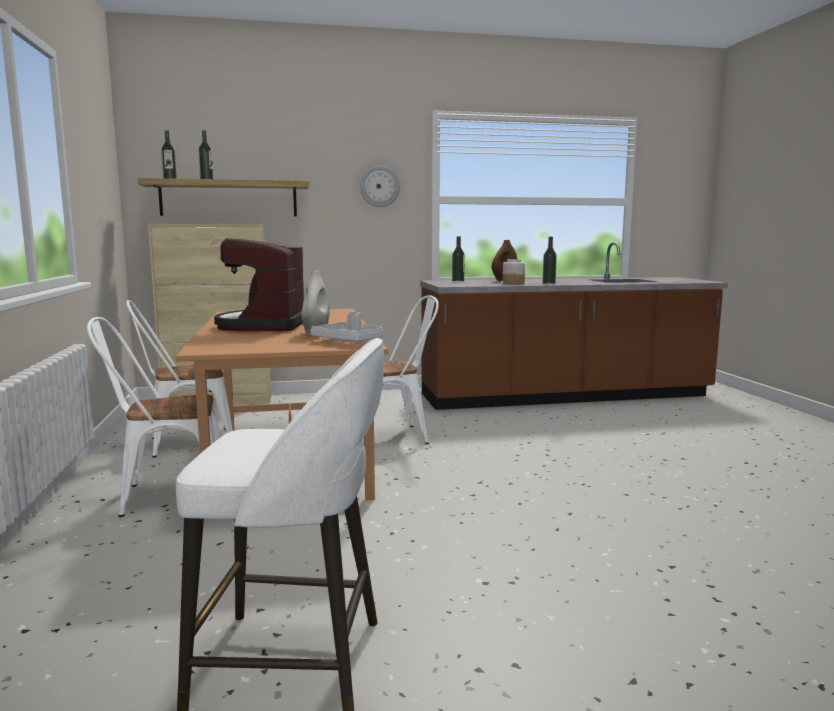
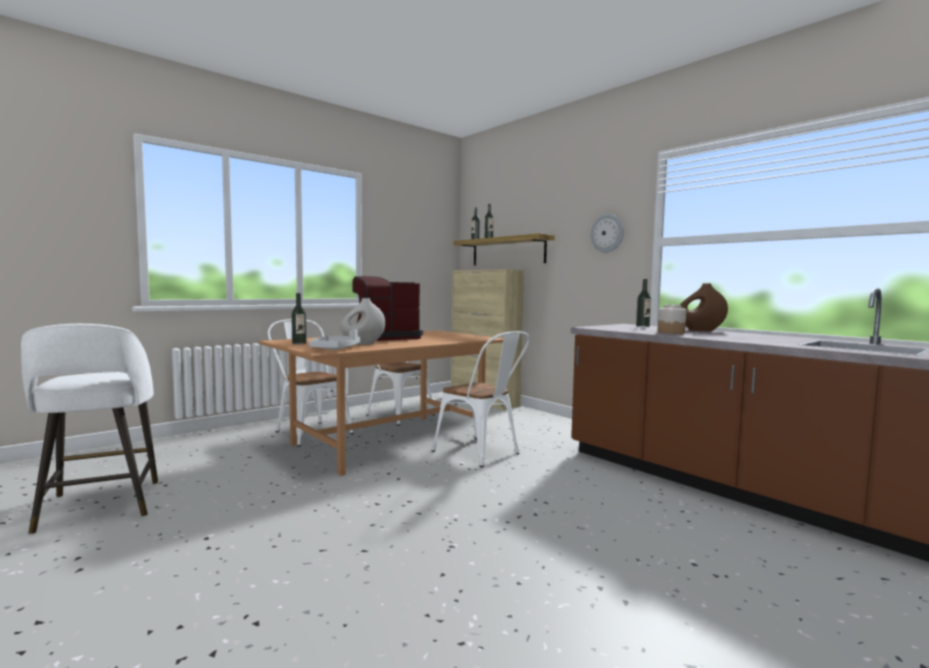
camera: 60 degrees right, 5 degrees down
bottle [543,236,557,285] -> bottle moved to [291,293,307,345]

